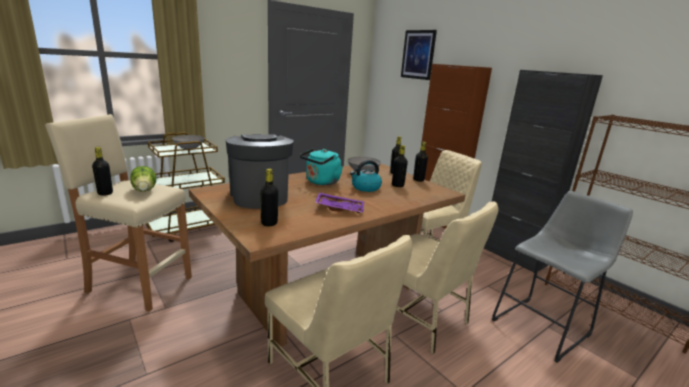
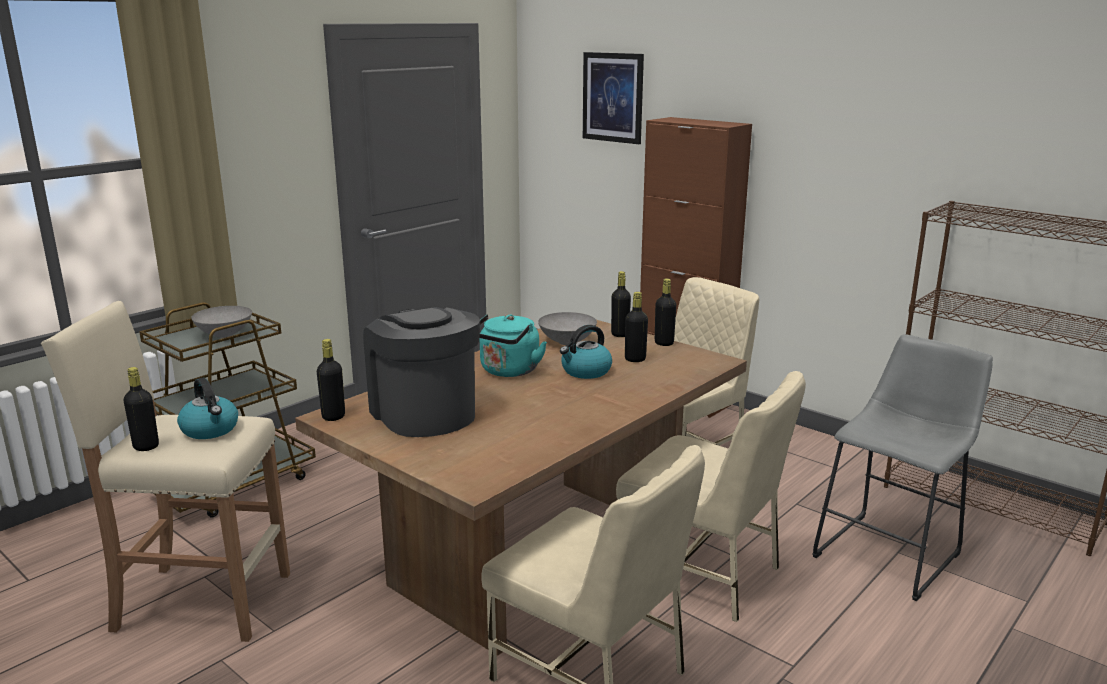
camera: 10 degrees left, 0 degrees up
lettuce [130,166,156,192] -> kettle [177,378,238,439]
black bottle [260,169,278,227] -> black bottle moved to [317,339,345,421]
purple tray [315,192,364,213] -> none
black cabinet [484,70,603,273] -> none

